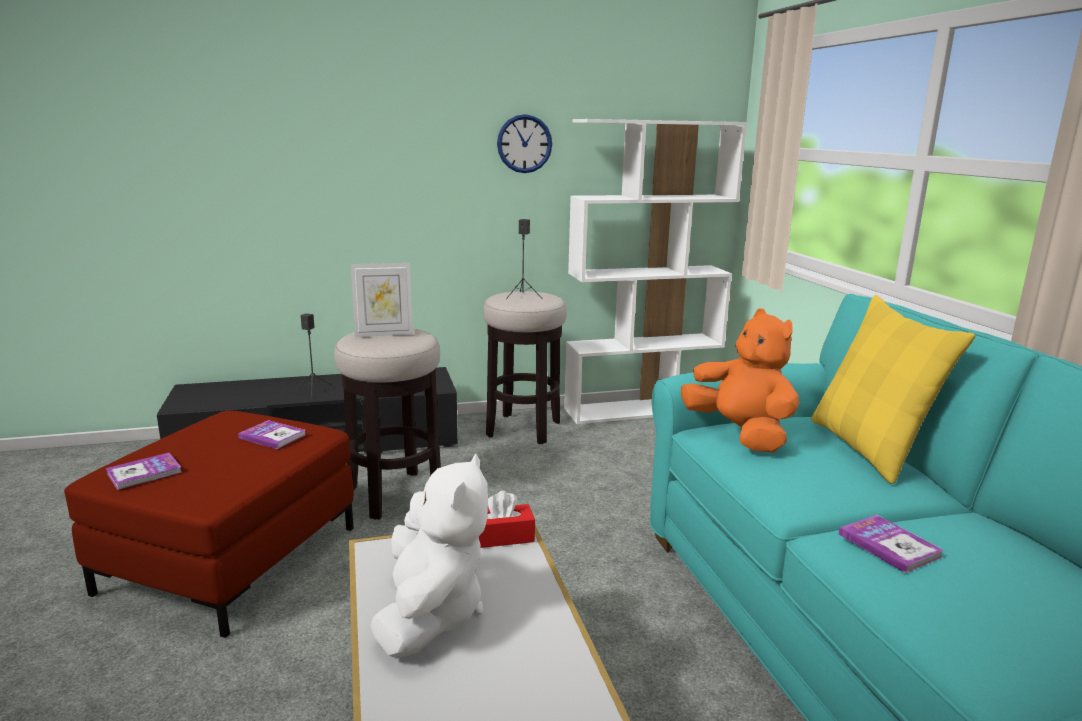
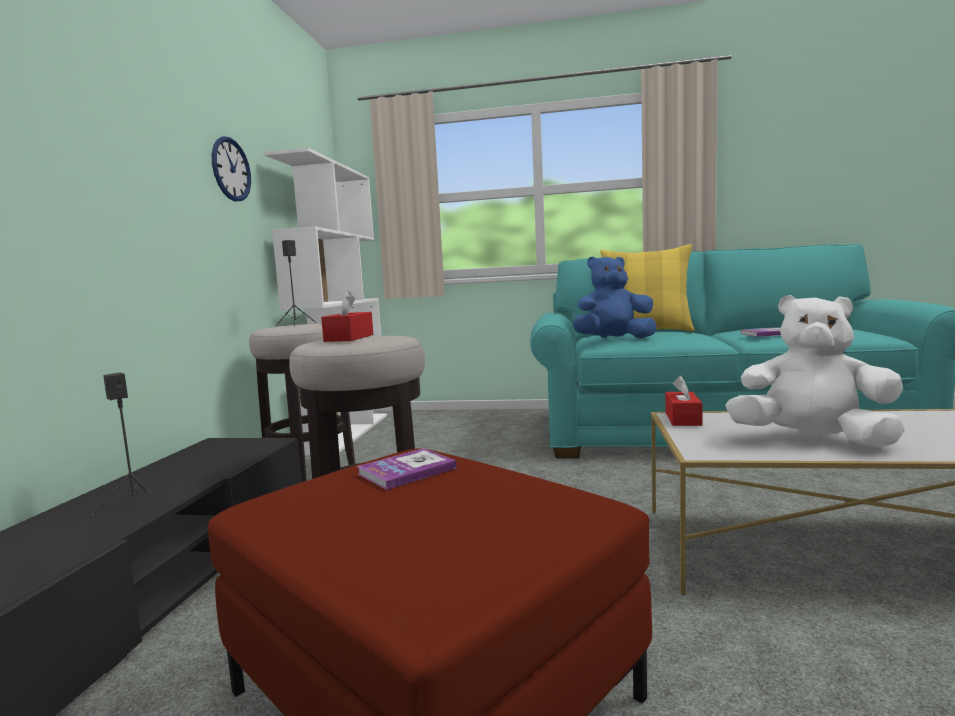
camera: 65 degrees left, 10 degrees down
book [106,453,182,490] -> none
picture frame [351,263,413,337] -> red tissue box [321,290,373,342]
orange plush toy [681,309,799,453] -> blue plush toy [572,257,657,338]

